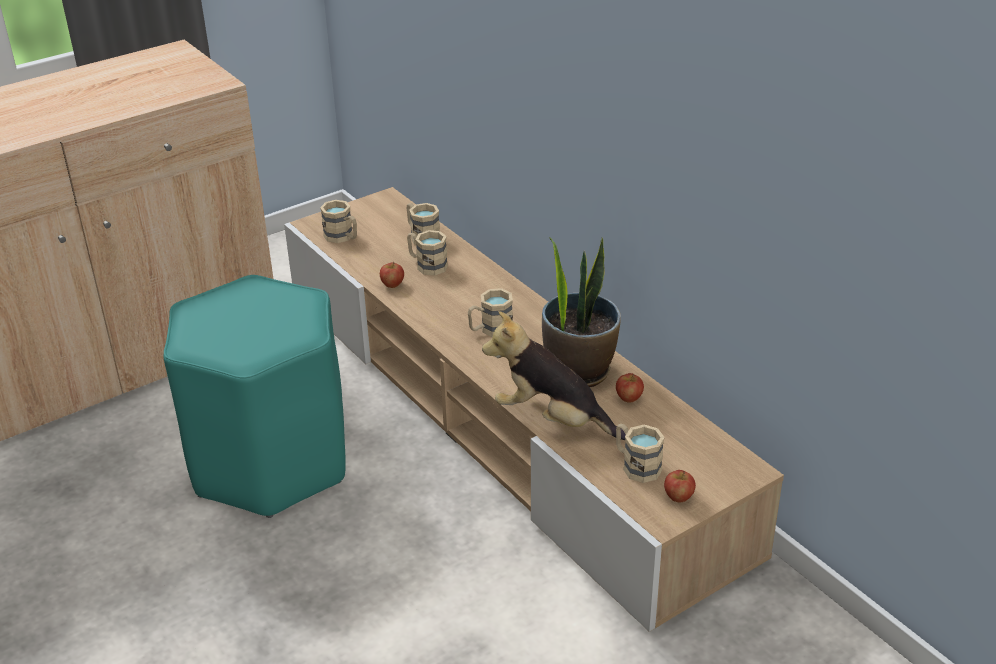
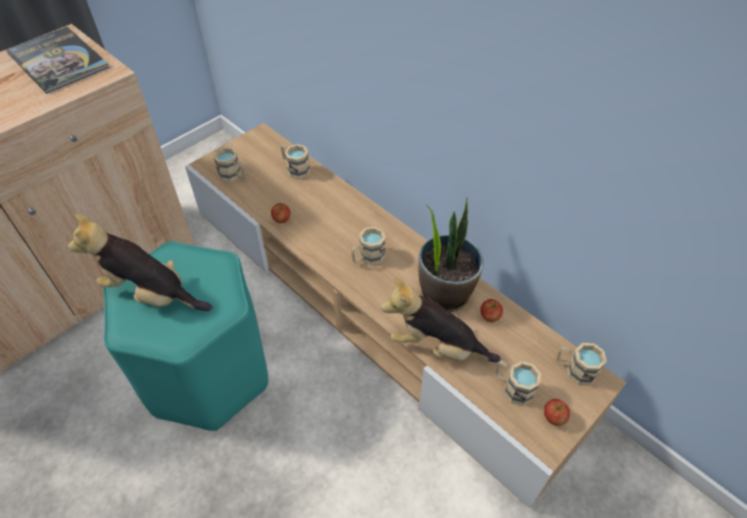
camera: 10 degrees left, 15 degrees up
beige mug [407,230,448,276] -> beige mug moved to [557,343,607,386]
none -> book [6,27,109,94]
none -> plush toy [68,214,213,311]

